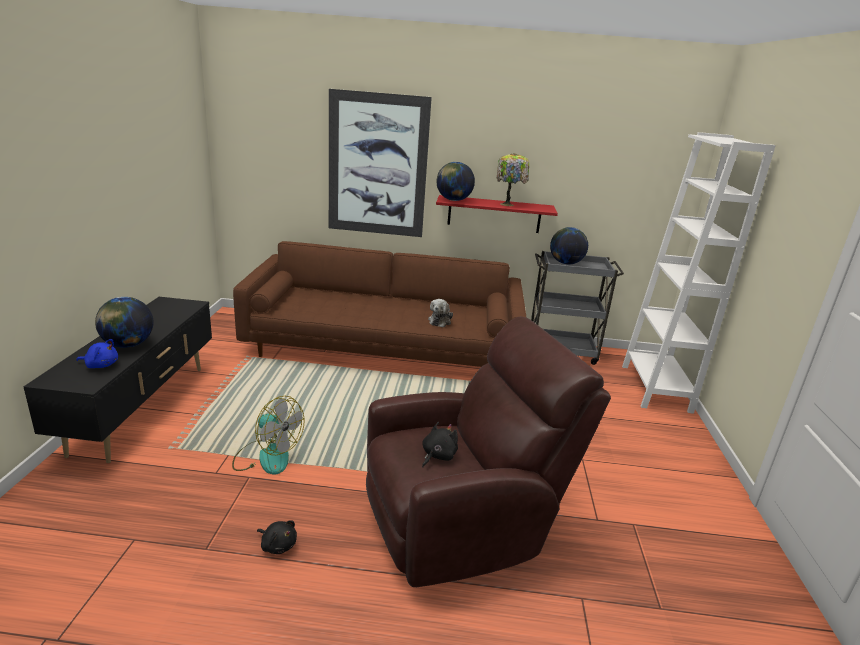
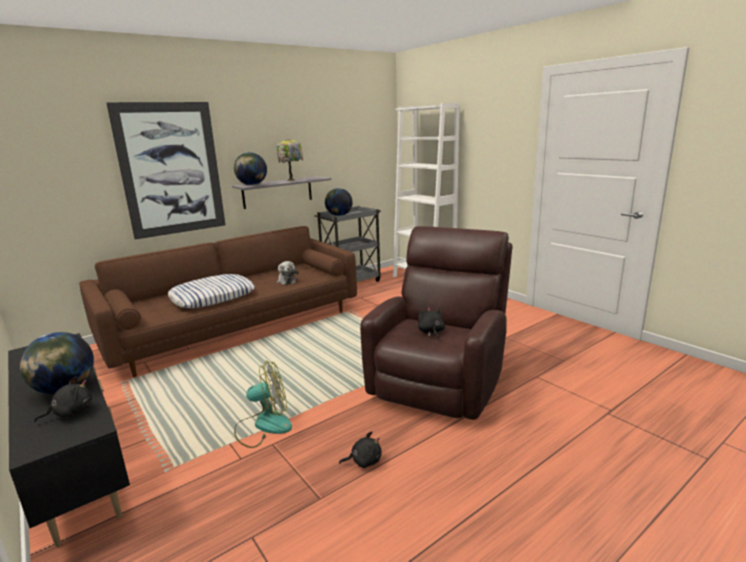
camera: 40 degrees left, 5 degrees down
blue plush toy [76,339,118,368] -> black plush toy [34,377,92,422]
red shelf [436,195,558,233] -> grey shelf [232,176,331,209]
none -> pillow [168,274,255,308]

